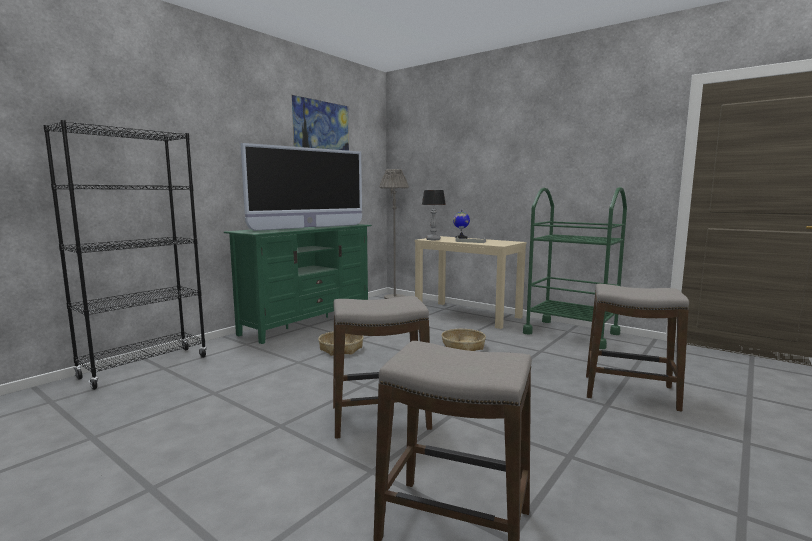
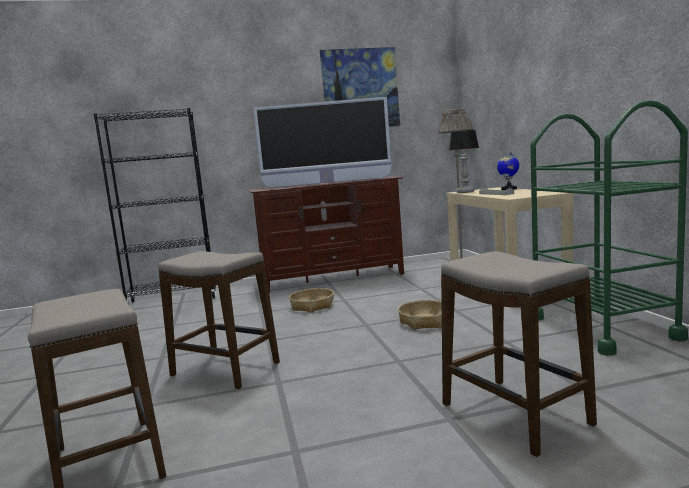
camera: 40 degrees right, 0 degrees up
green tv stand [223,224,372,344] -> brown tv stand [249,176,404,293]

